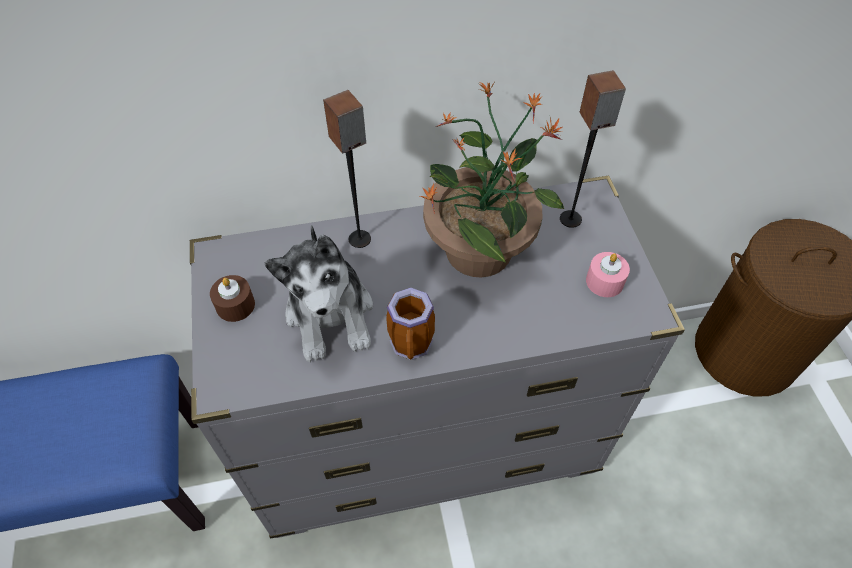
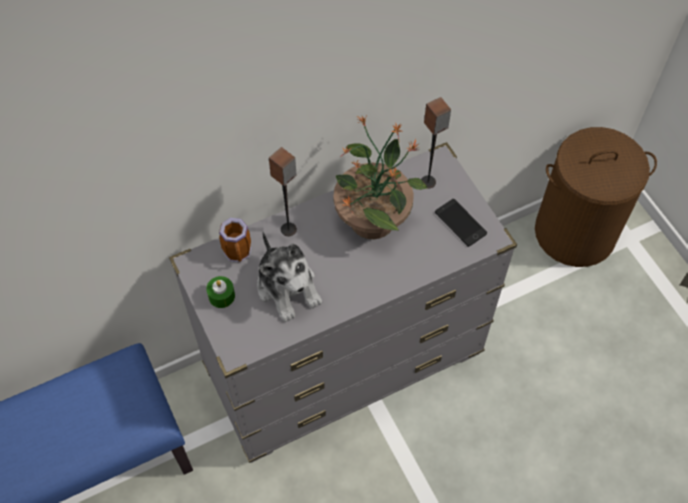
camera: 15 degrees left, 5 degrees up
brown candle [210,275,255,322] -> green candle [206,276,235,308]
mug [386,288,435,360] -> mug moved to [219,218,251,262]
pink candle [586,252,630,297] -> phone [435,199,487,247]

